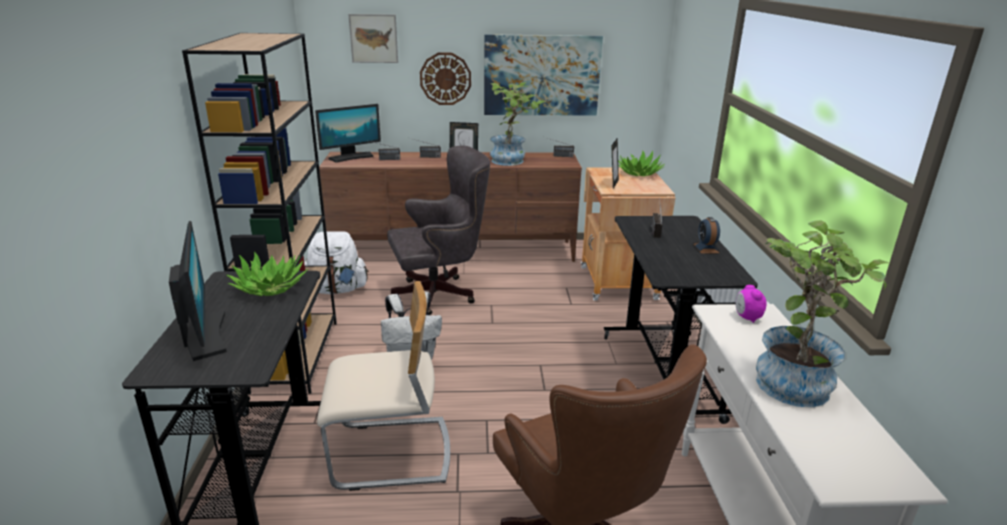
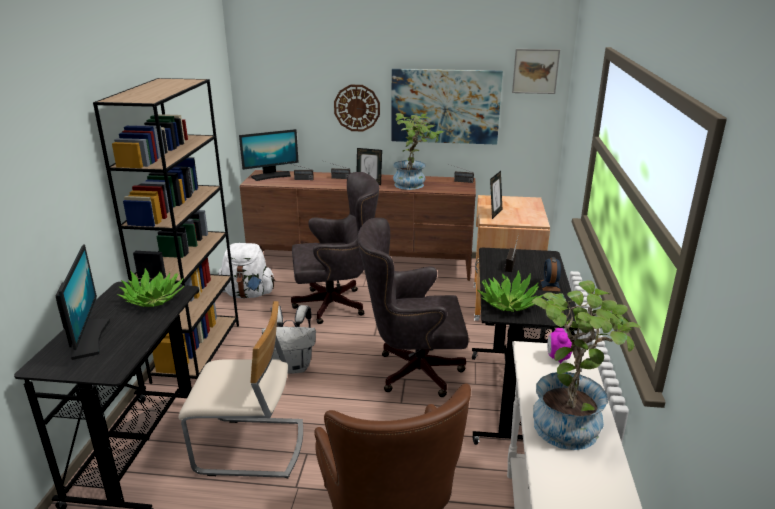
camera: 10 degrees right, 0 degrees up
picture [348,14,398,63] -> picture moved to [512,49,560,94]
potted plant [618,150,665,176] -> potted plant moved to [477,270,544,312]
none -> grey office chair [357,218,469,397]

